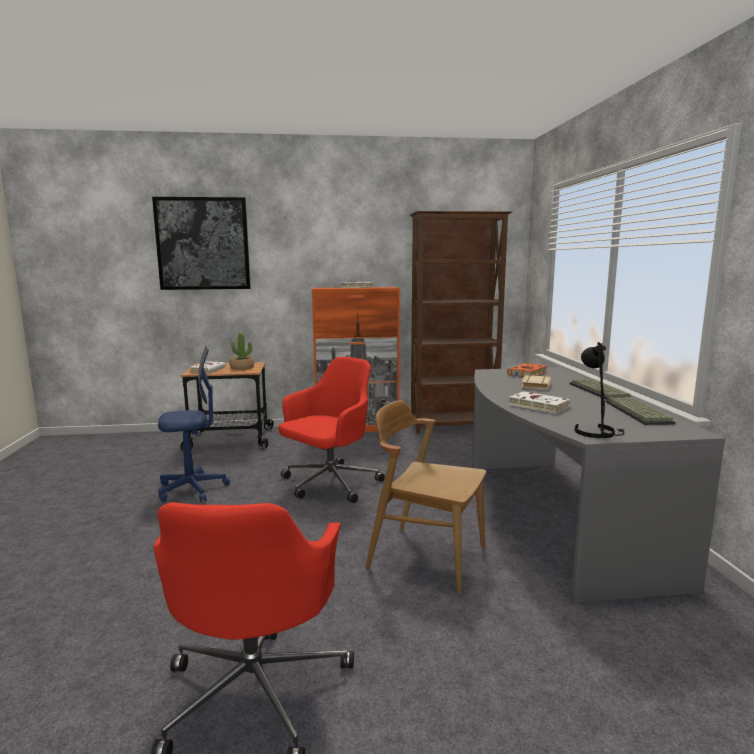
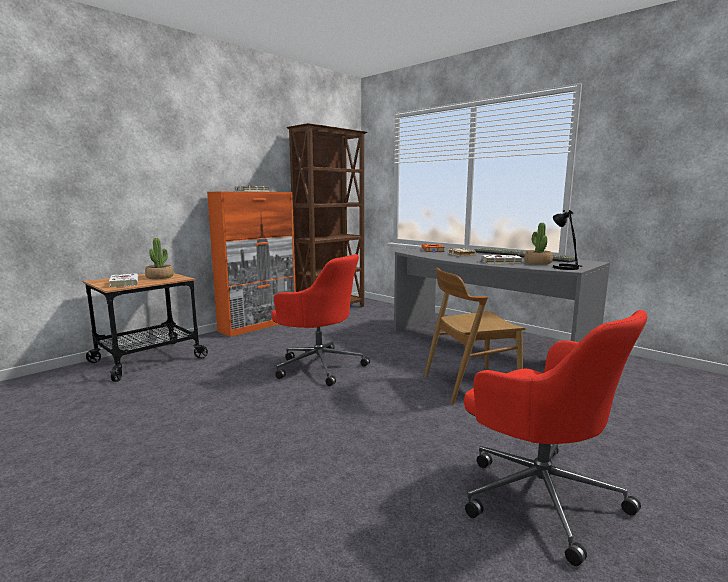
camera: 40 degrees left, 0 degrees up
picture [152,197,251,290] -> none
blue office chair [158,345,230,502] -> none
red office chair [278,357,385,503] -> red office chair turned 120 degrees clockwise [271,254,370,386]
none -> potted plant [524,223,553,265]

